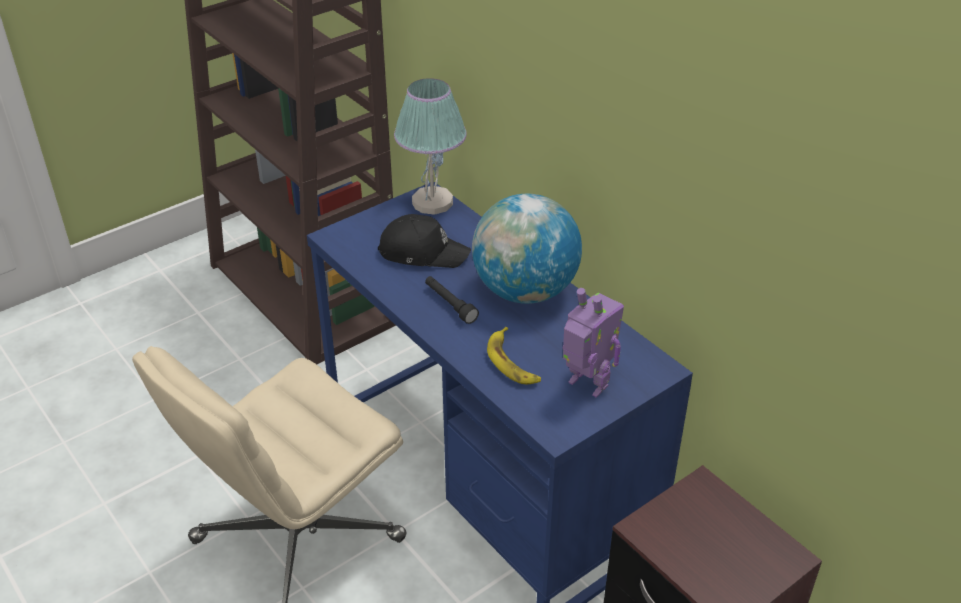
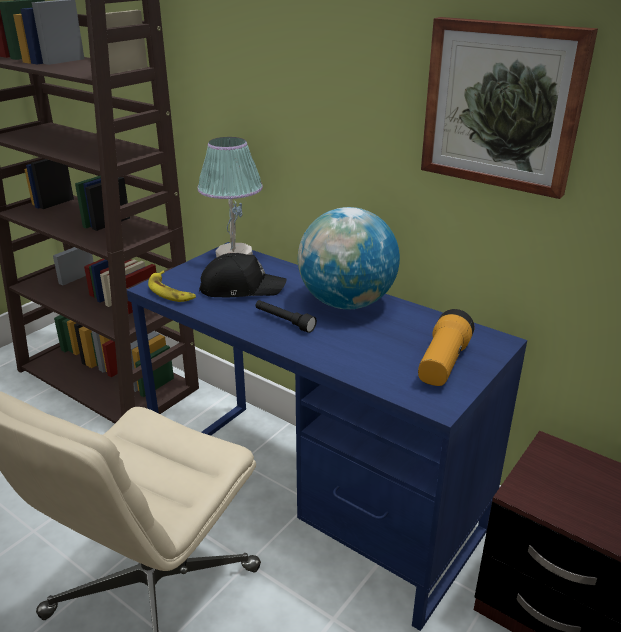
camera: 15 degrees left, 10 degrees down
banana [487,327,541,384] -> banana moved to [148,271,196,302]
toy robot [563,288,624,398] -> flashlight [418,309,474,386]
none -> picture [421,17,598,199]

